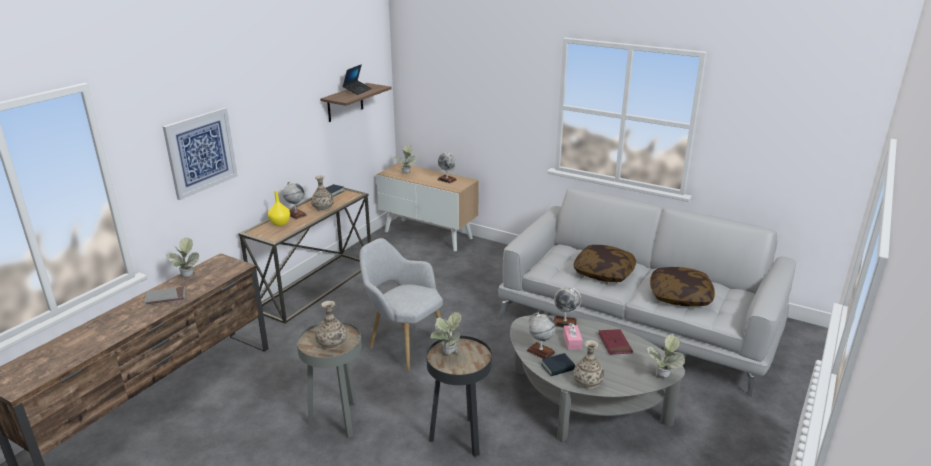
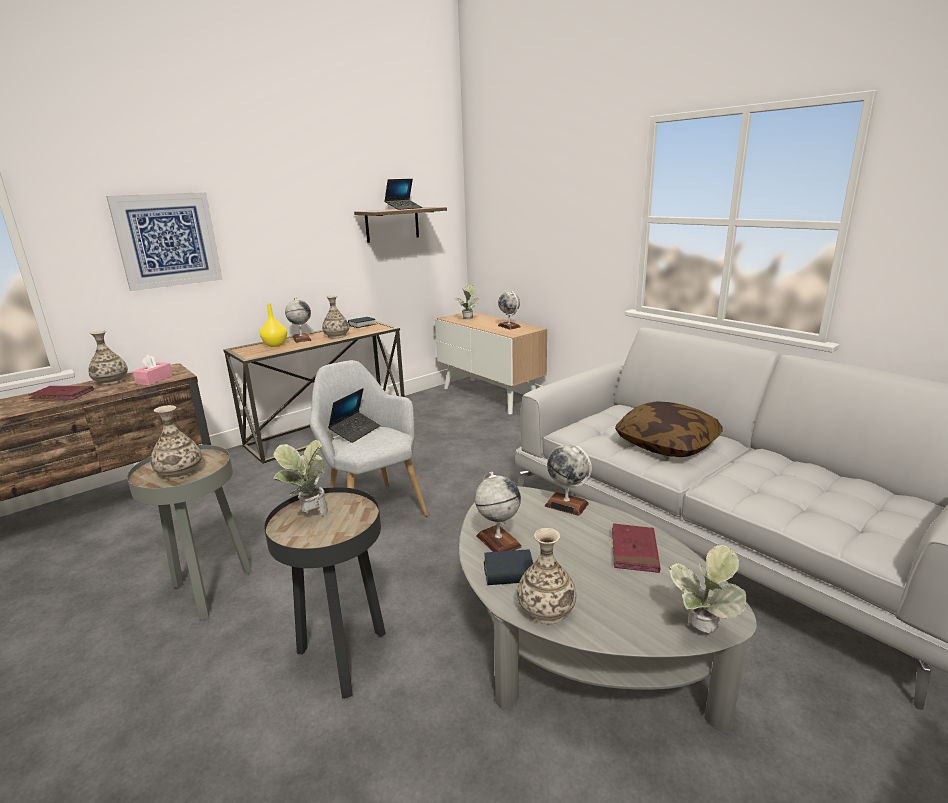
camera: 20 degrees right, 5 degrees down
grey book [144,287,186,305] -> red book [28,386,94,400]
potted plant [166,238,199,277] -> vase [88,330,128,385]
pink tissue box [563,323,582,350] -> pink tissue box moved to [133,354,173,386]
pillow [650,267,715,306] -> none
none -> laptop [328,388,380,443]

